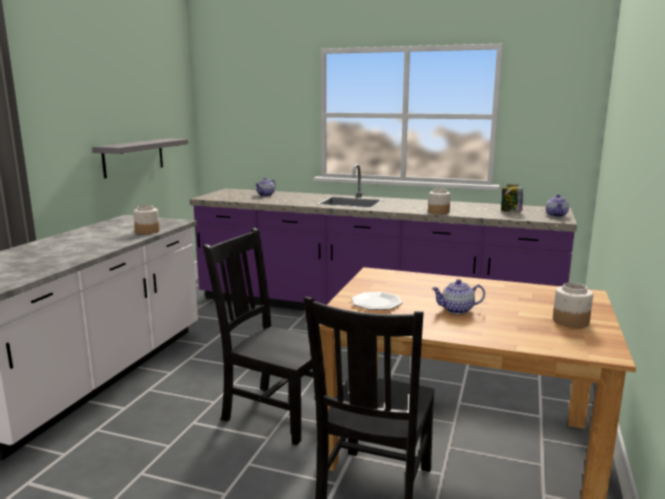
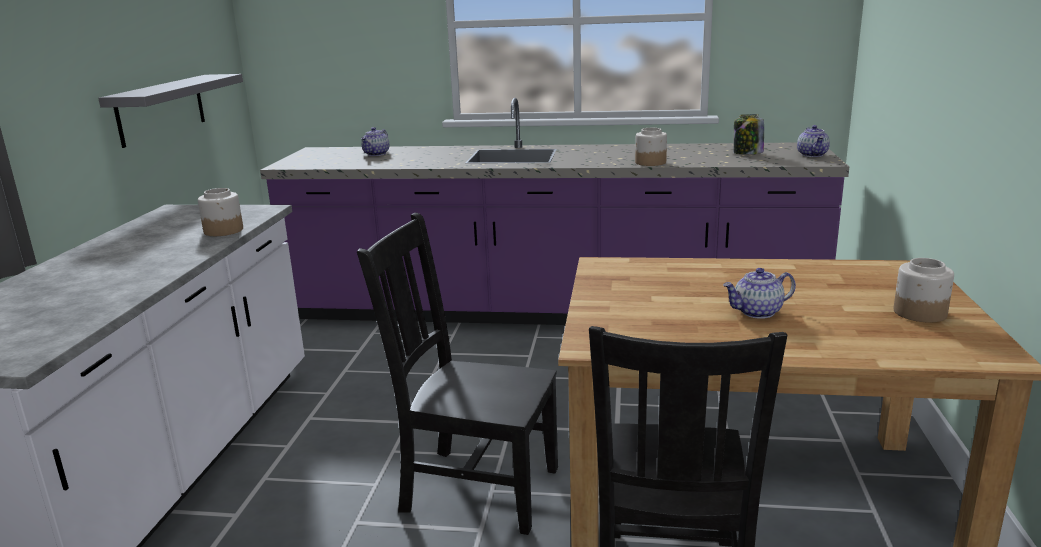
camera: 10 degrees left, 5 degrees up
plate [352,292,402,310] -> none

